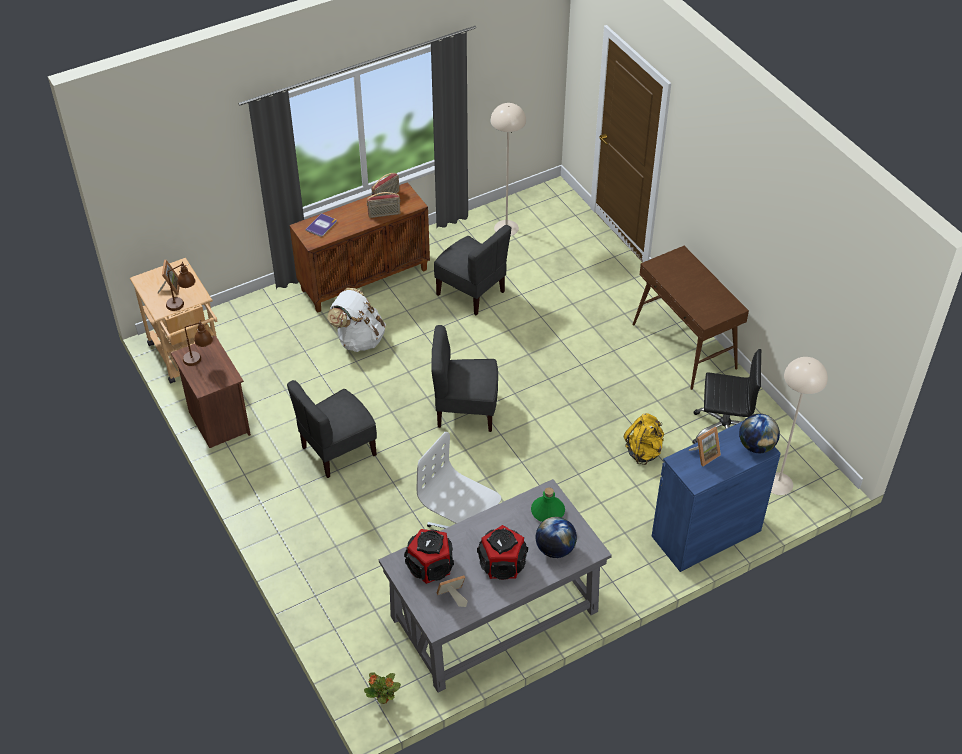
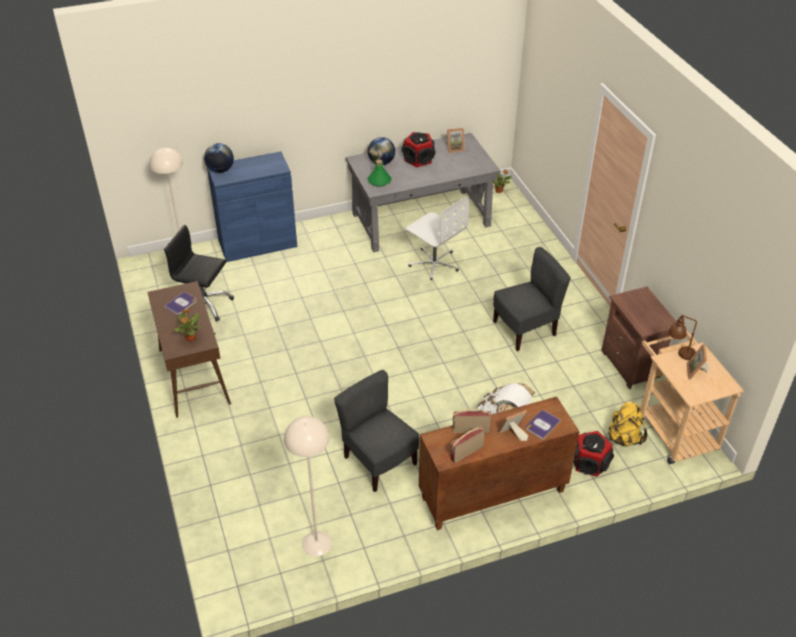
camera: 170 degrees left, 5 degrees down
brown table lamp [183,320,213,366] -> none
speaker [404,529,454,584] -> speaker moved to [573,431,614,477]
grey chair [431,325,498,432] -> none
yellow backpack [624,413,664,465] -> yellow backpack moved to [607,401,647,446]
picture frame [689,427,721,466] -> picture frame moved to [498,410,528,441]
none -> book [164,292,197,315]
none -> potted plant [174,309,202,341]

